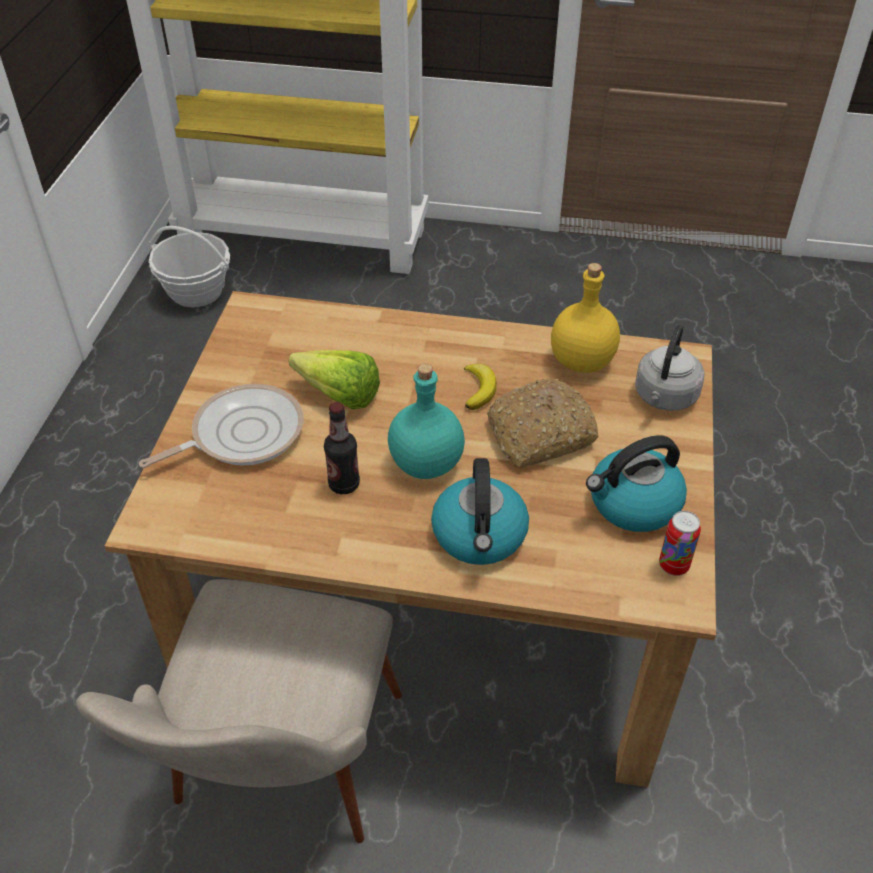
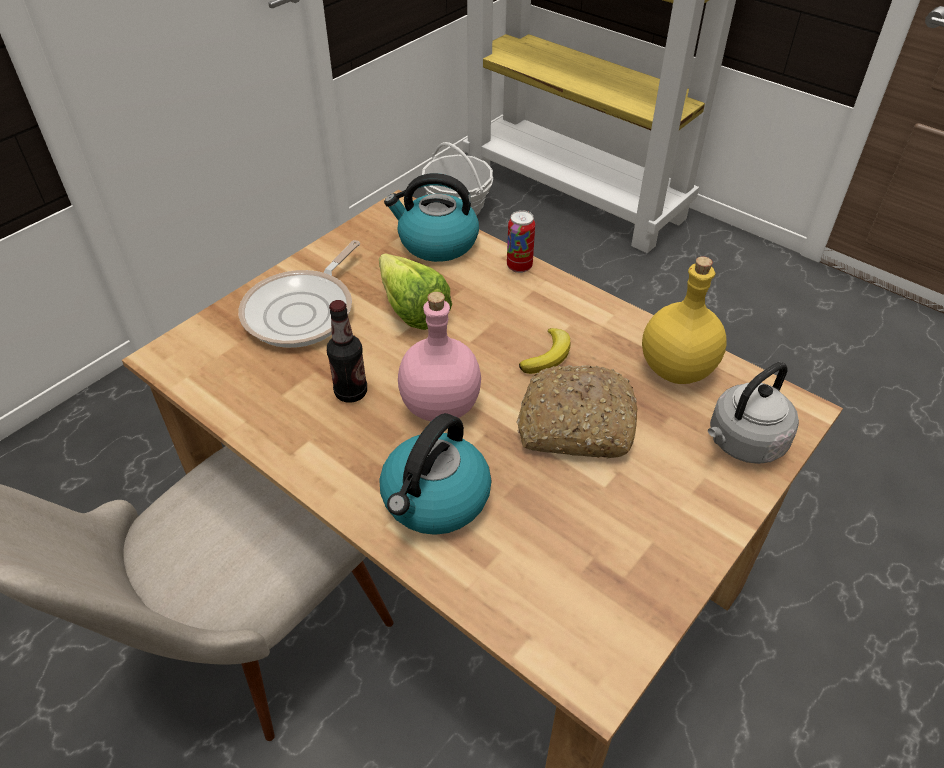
camera: 30 degrees right, 0 degrees up
frying pan [139,384,304,468] -> frying pan turned 120 degrees clockwise [238,240,360,348]
turquoise bottle [388,363,465,479] -> pink bottle [398,292,481,421]
kettle [586,435,687,532] -> kettle moved to [384,173,479,262]
can [659,511,701,576] -> can moved to [507,210,535,273]

